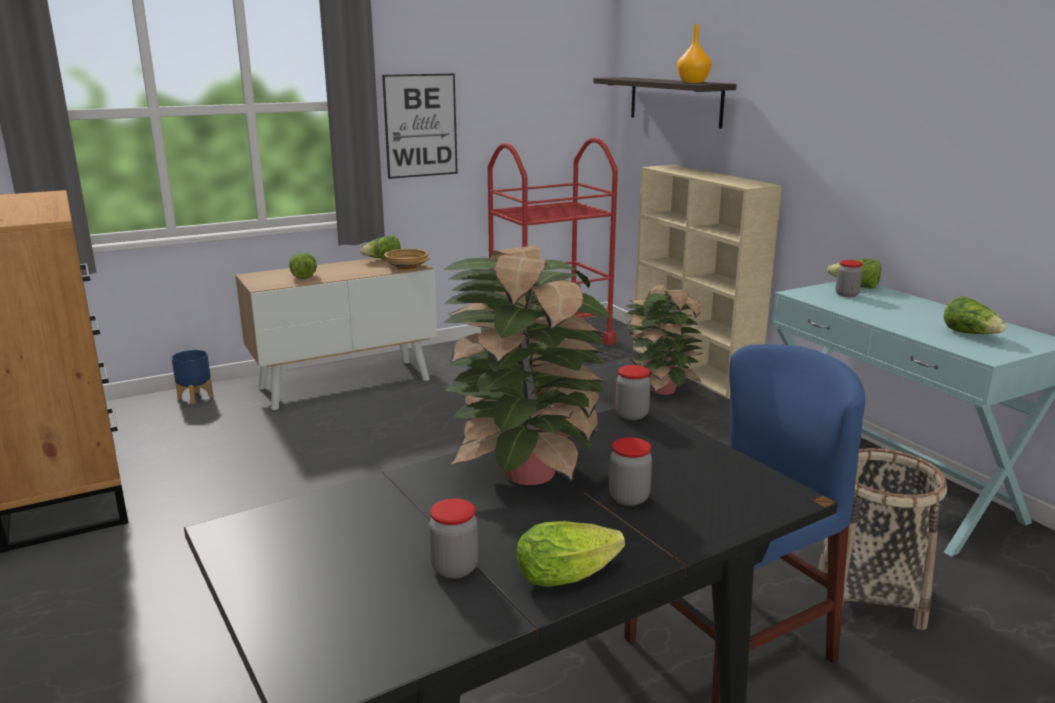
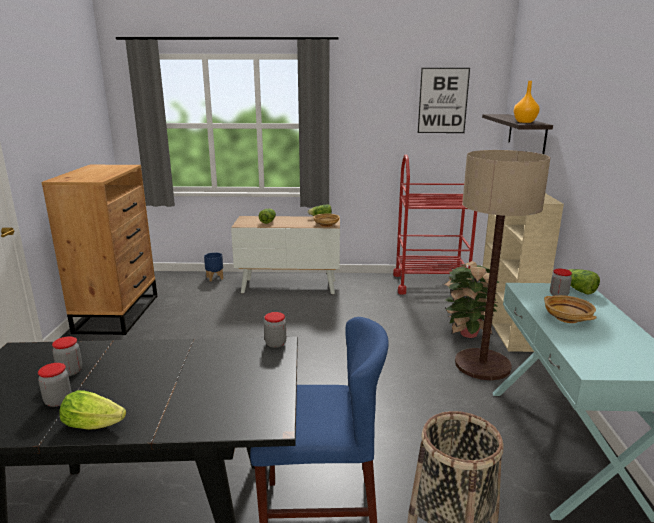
camera: 30 degrees right, 0 degrees up
picture [382,73,458,179] -> picture moved to [418,68,470,133]
potted plant [443,245,612,485] -> none
jar [609,437,652,506] -> jar moved to [52,337,82,376]
lettuce [944,296,1007,334] -> none
none -> floor lamp [455,150,550,380]
none -> beige bowl [544,295,597,323]

